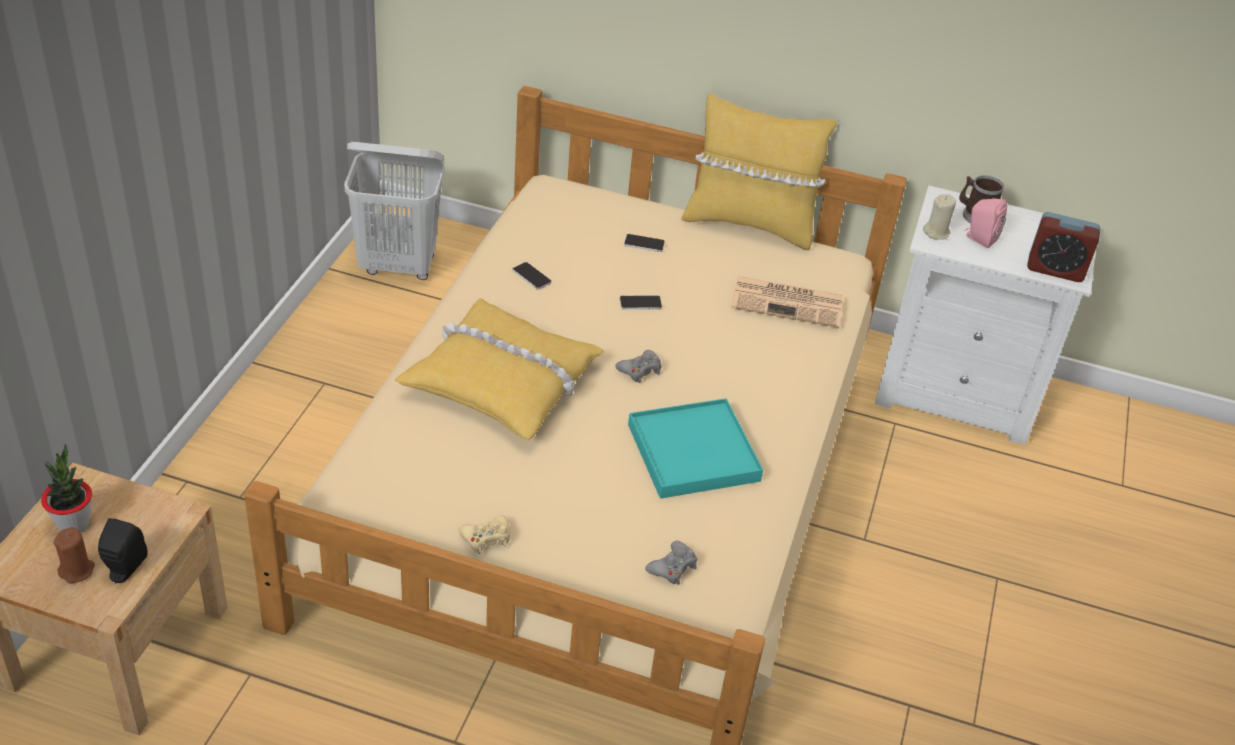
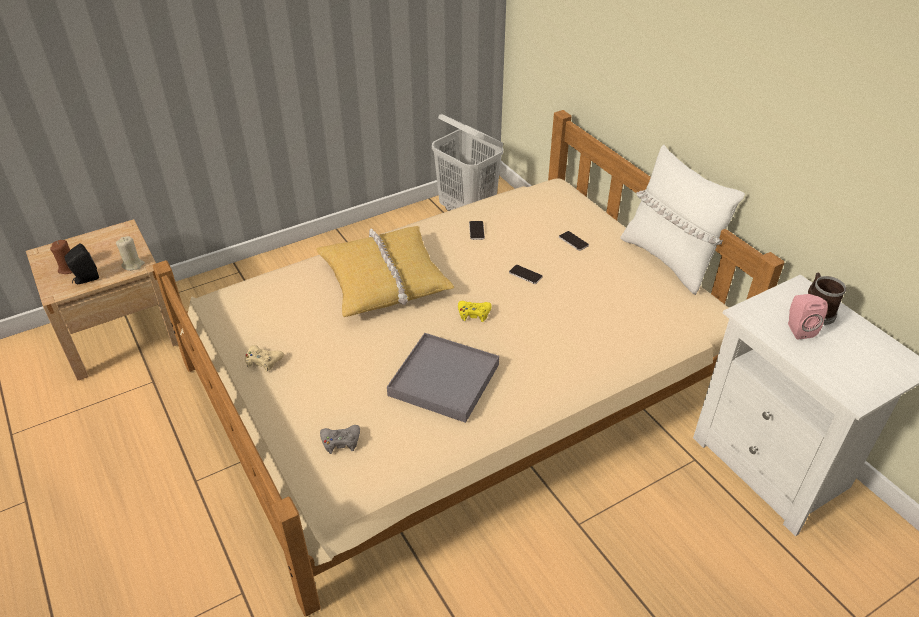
camera: 45 degrees right, 0 degrees up
potted plant [41,444,92,532] -> none
grey game controller [615,350,662,383] -> yellow game controller [458,301,492,322]
turquoise tray [628,398,763,499] -> grey tray [387,333,499,423]
yellow pillow [681,93,836,250] -> white pillow [620,144,745,295]
newspaper [731,276,843,328] -> none
beige candle [923,194,956,240] -> beige candle moved to [116,236,145,271]
alarm clock [1027,212,1100,282] -> none

